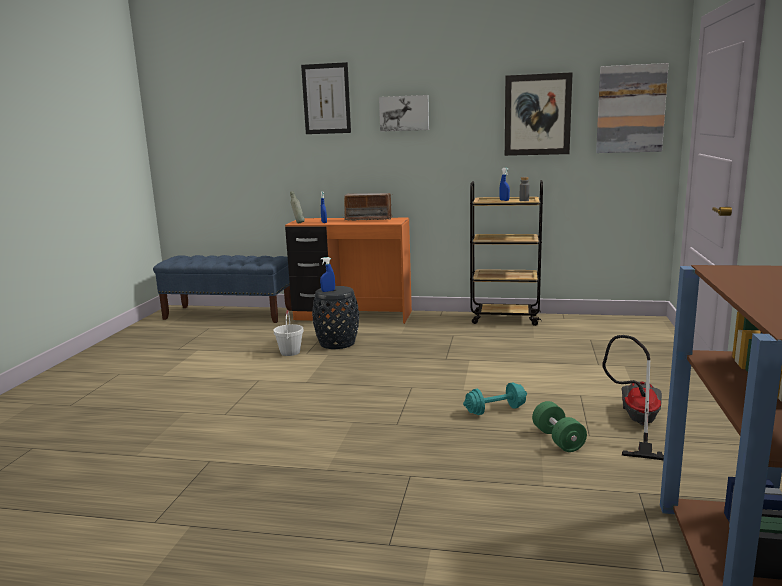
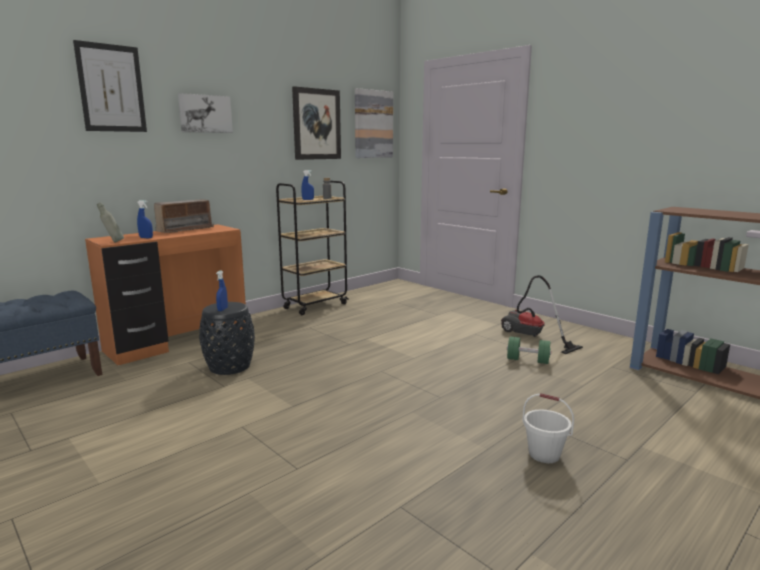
camera: 55 degrees left, 0 degrees up
white bucket [274,310,304,356] -> white bucket moved to [522,393,574,463]
turquoise dumbbell [463,383,527,415] -> none

